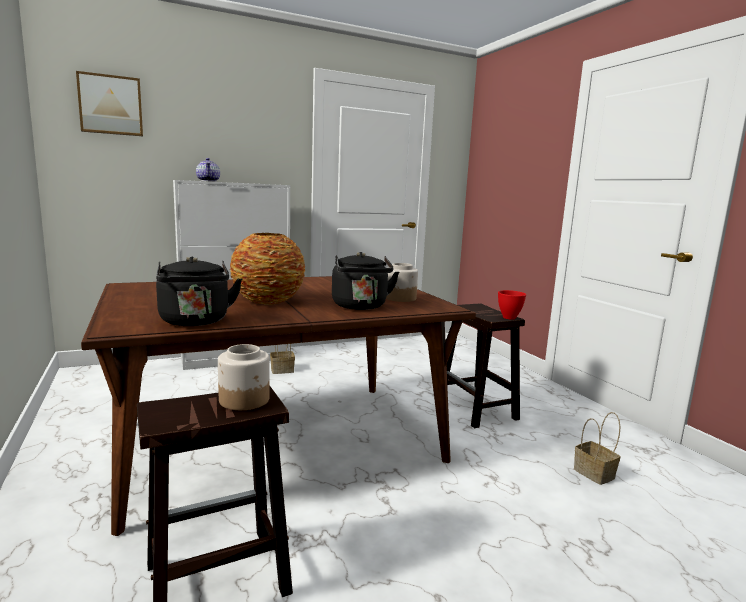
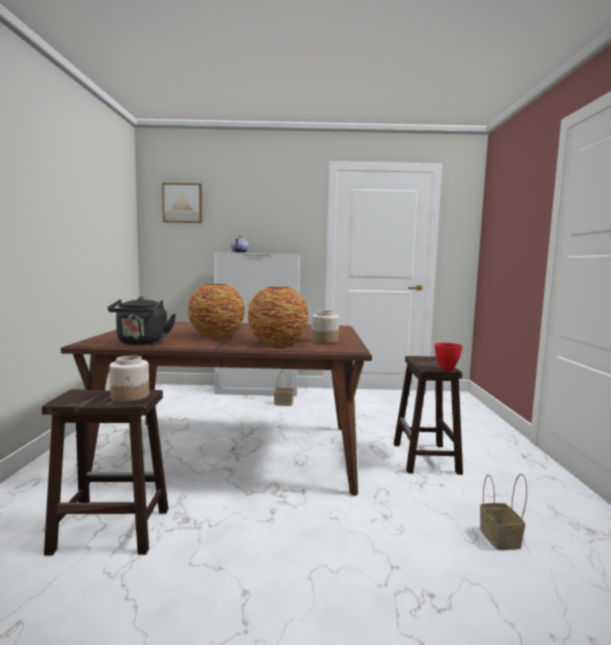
camera: 25 degrees right, 5 degrees down
black kettle [332,252,399,310] -> vase [247,287,308,346]

